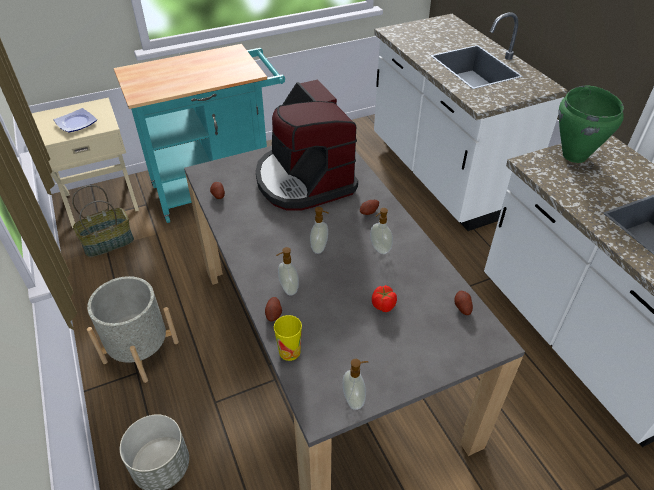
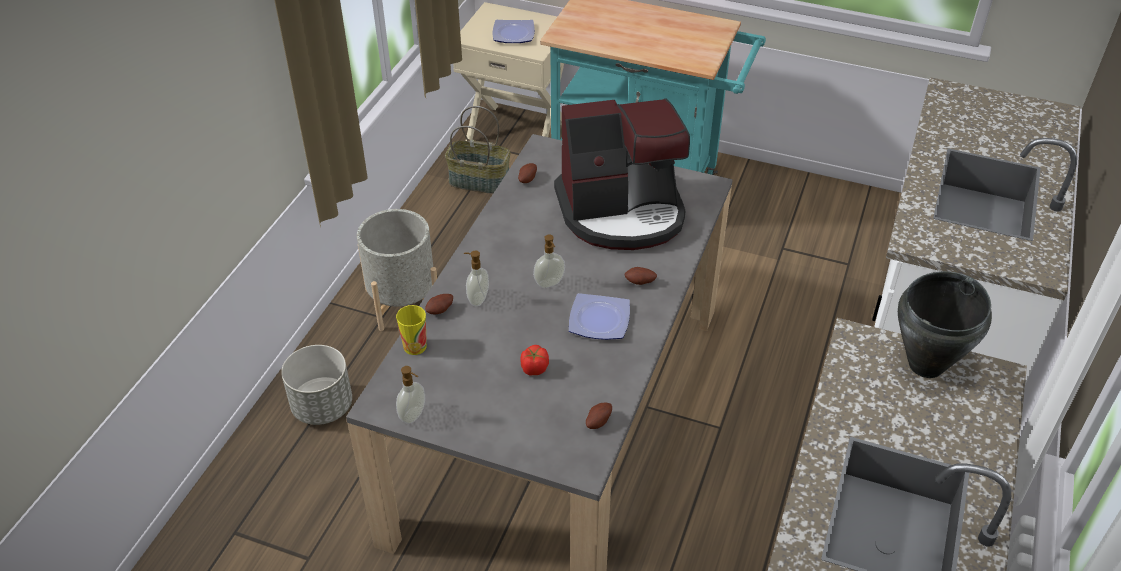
camera: 45 degrees right, 0 degrees up
coffee machine [256,80,358,210] -> coffee machine turned 120 degrees counterclockwise [554,99,690,250]
soap dispenser [370,208,393,254] -> plate [569,293,630,340]
green cooking pot [558,86,624,163] -> black cooking pot [898,271,992,378]

